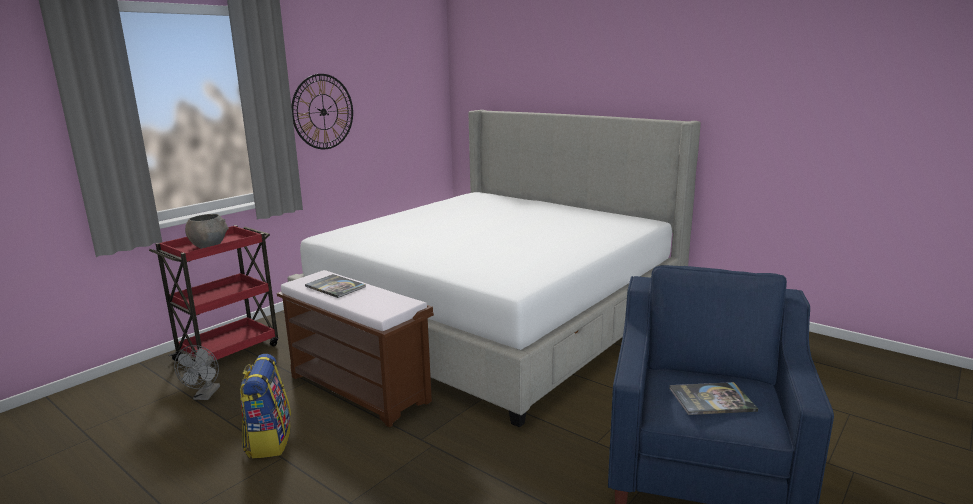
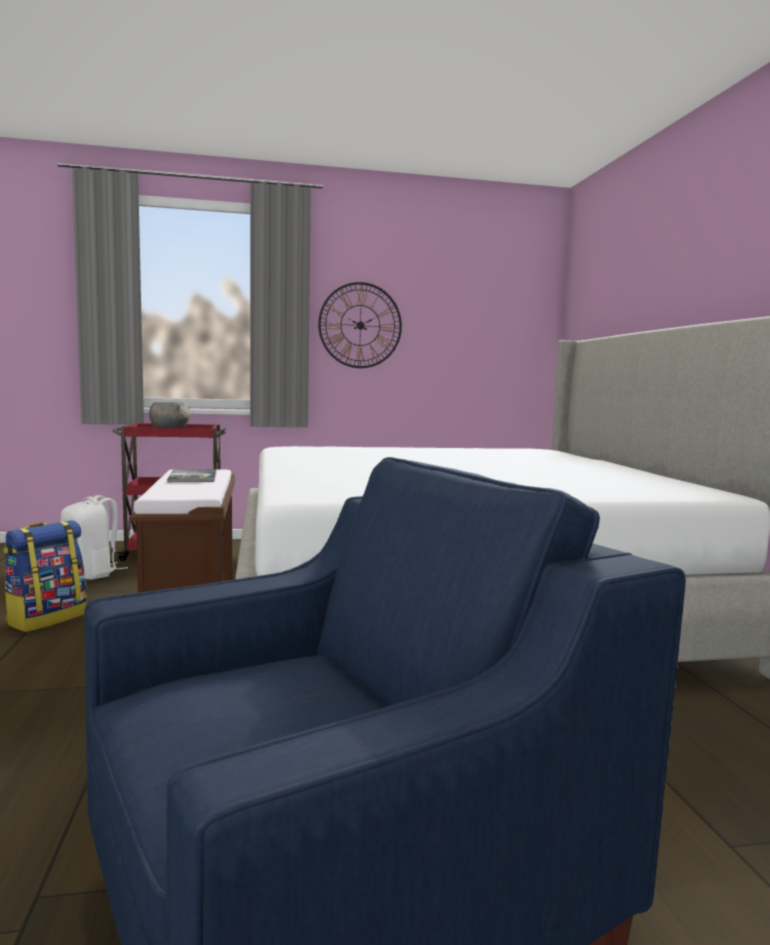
camera: 40 degrees right, 10 degrees down
grey fan [174,345,220,400] -> white backpack [61,495,128,580]
book [669,382,758,415] -> none

